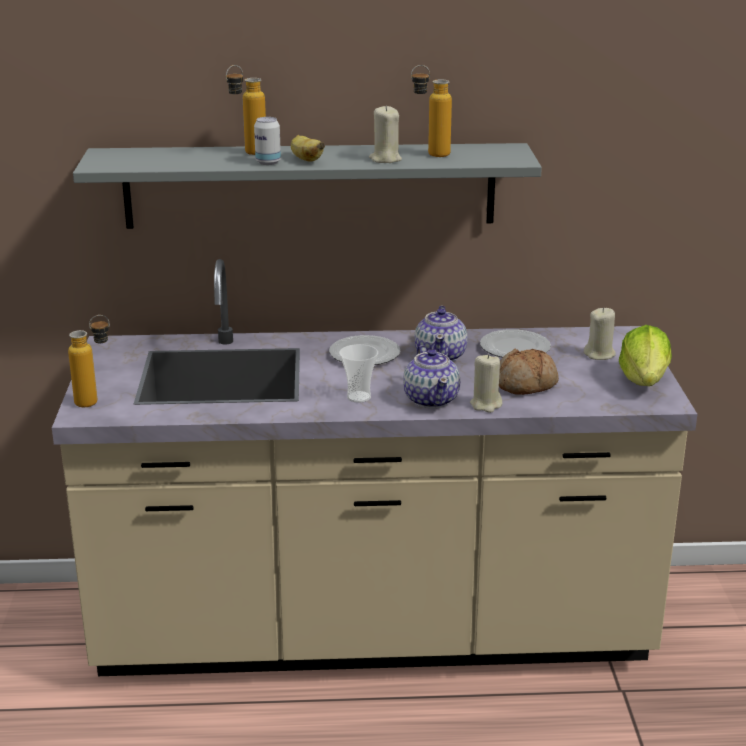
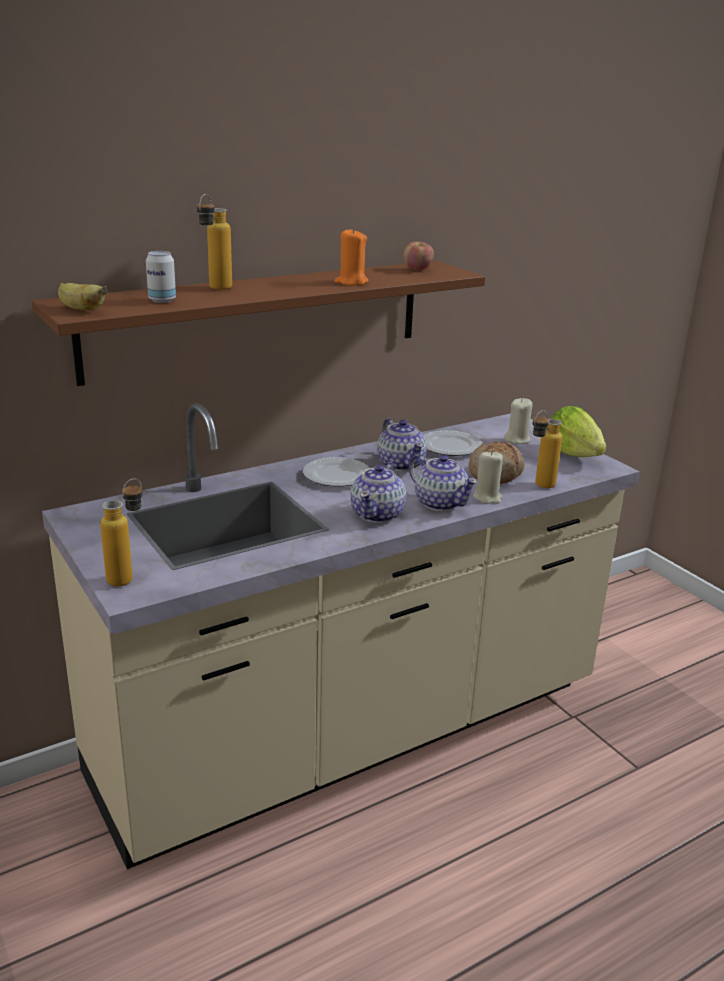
camera: 30 degrees left, 0 degrees up
grey shelf [73,143,542,229] -> brown shelf [32,261,485,386]
can [254,117,281,165] -> can moved to [146,251,176,303]
banana [291,135,325,162] -> banana moved to [58,283,108,311]
cup [339,344,378,403] -> teapot [351,462,406,523]
beige candle [369,105,402,163] -> orange candle [334,228,368,285]
bottle [411,65,452,157] -> bottle moved to [533,410,562,488]
none -> apple [403,242,434,271]

